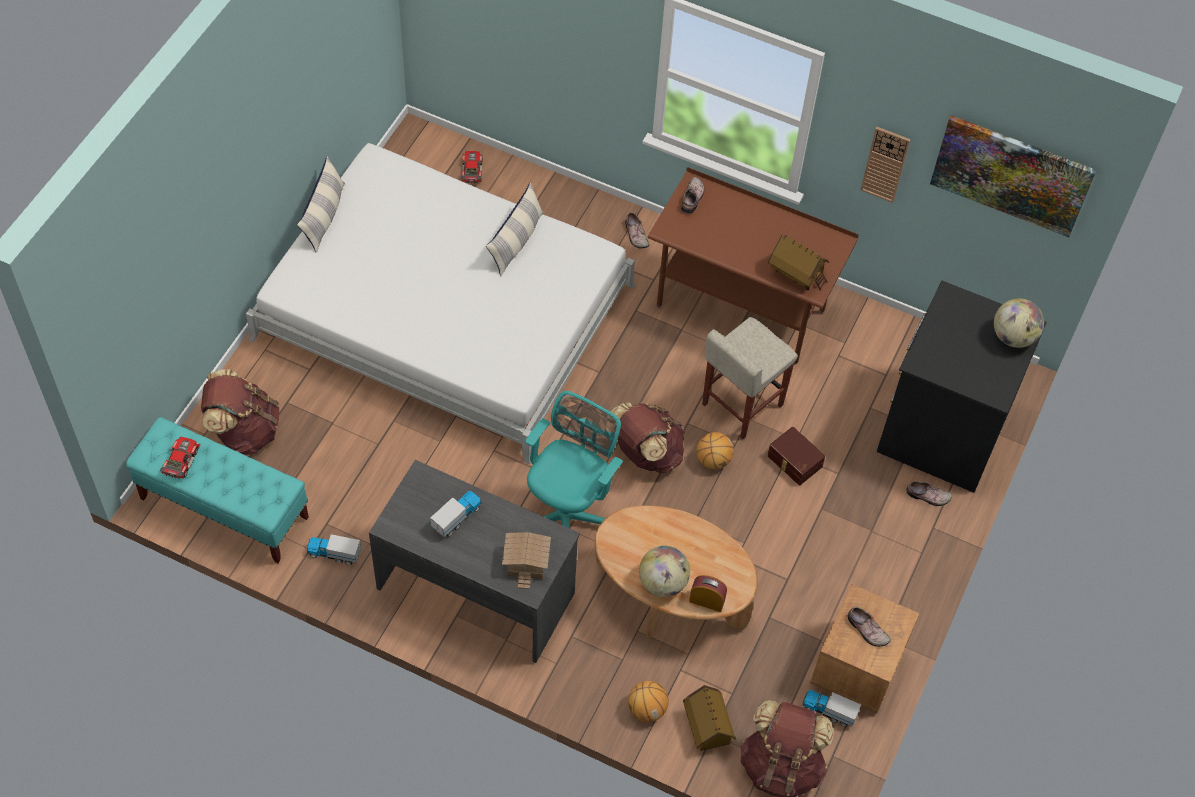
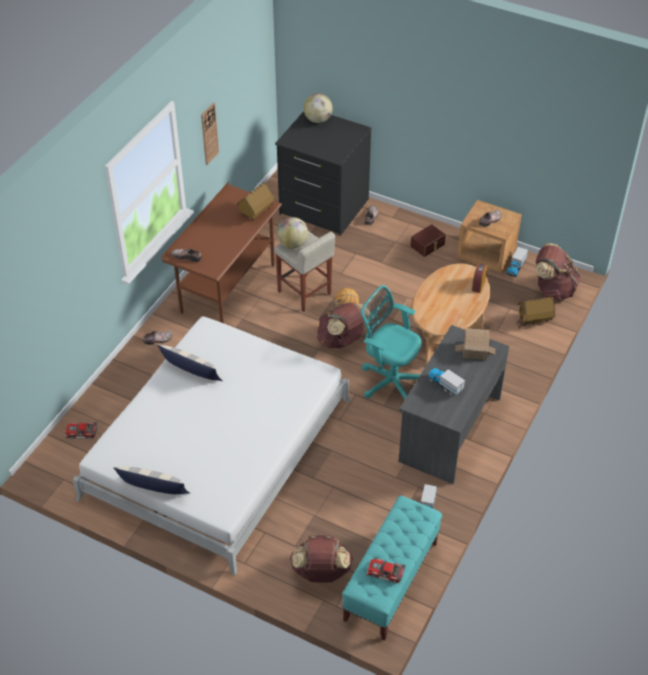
camera: 85 degrees left, 10 degrees down
basketball [628,681,669,722] -> none
globe [639,546,690,597] -> globe moved to [277,217,308,248]
brown storage box [767,427,825,485] -> brown storage box moved to [411,224,446,257]
picture [930,115,1096,237] -> none

